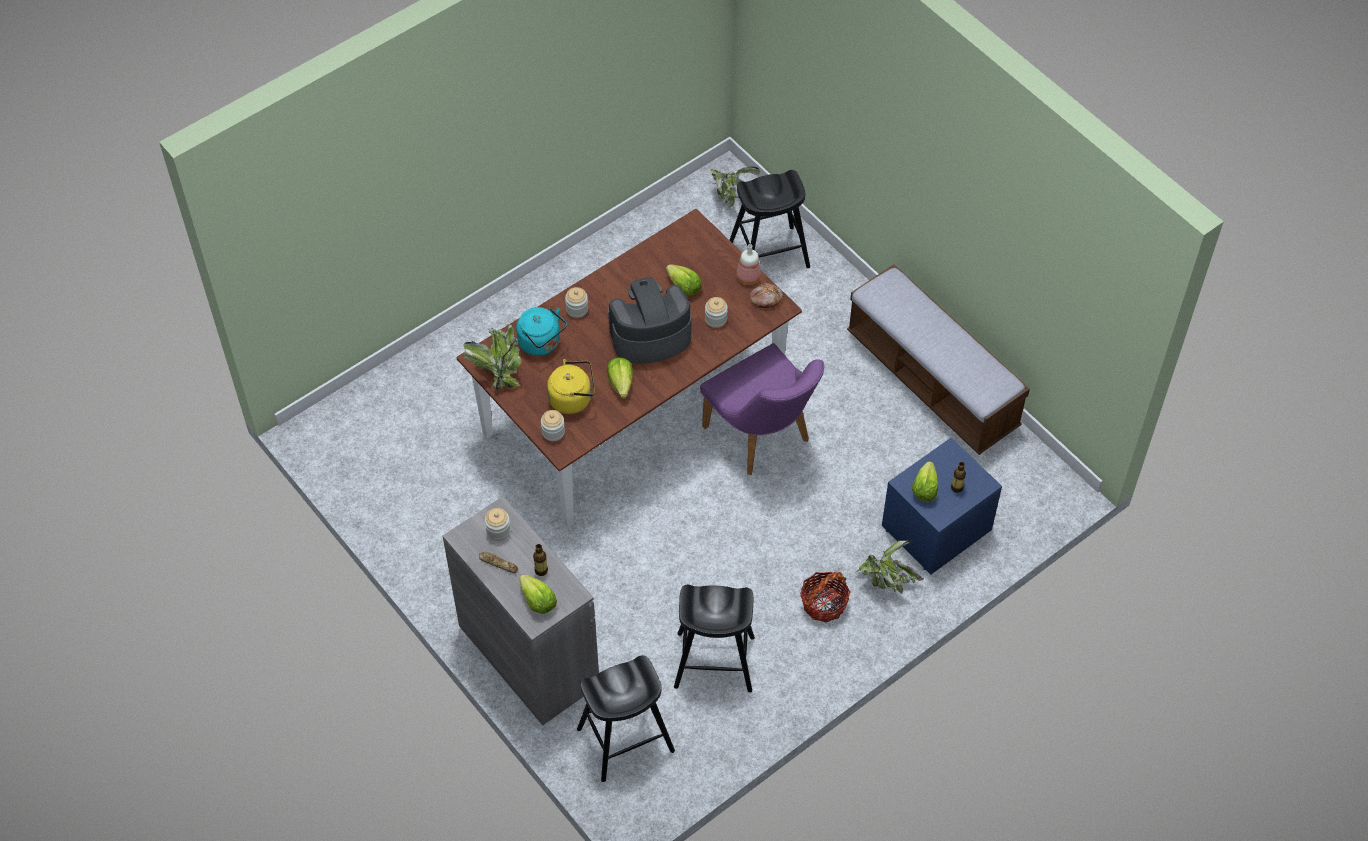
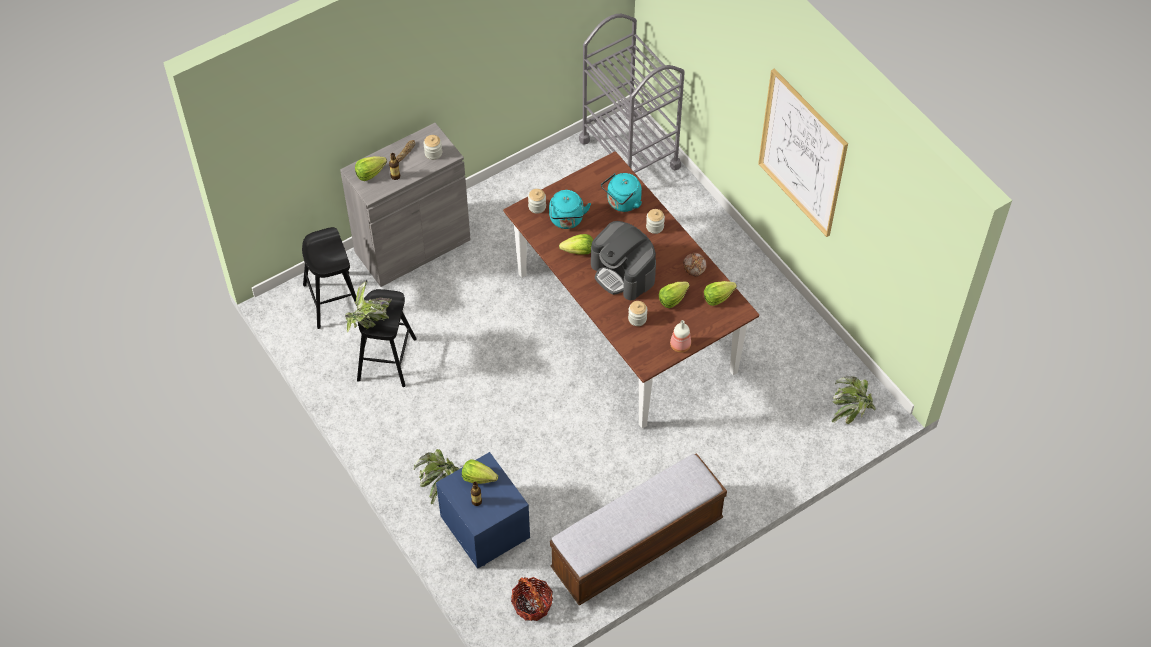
camera: 95 degrees right, 0 degrees up
potted plant [463,324,521,389] -> potted plant moved to [345,280,392,333]
yellow kettle [547,359,595,414] -> turquoise kettle [549,190,591,229]
coffee machine [608,278,691,364] -> coffee machine turned 150 degrees clockwise [591,221,656,300]
purple chair [700,343,824,475] -> none
black stool [730,170,810,268] -> none
bread [749,284,783,308] -> bread moved to [683,253,707,276]
basket [800,572,850,622] -> basket moved to [511,577,553,621]
none -> grey cart [579,14,685,173]
none -> lettuce [704,281,737,306]
none -> picture [758,68,848,237]

